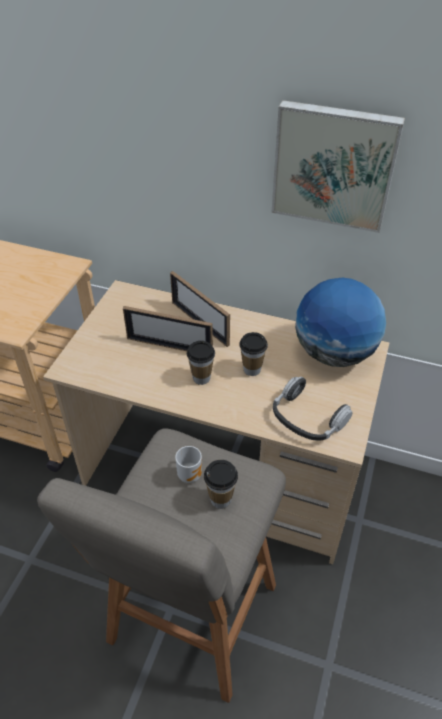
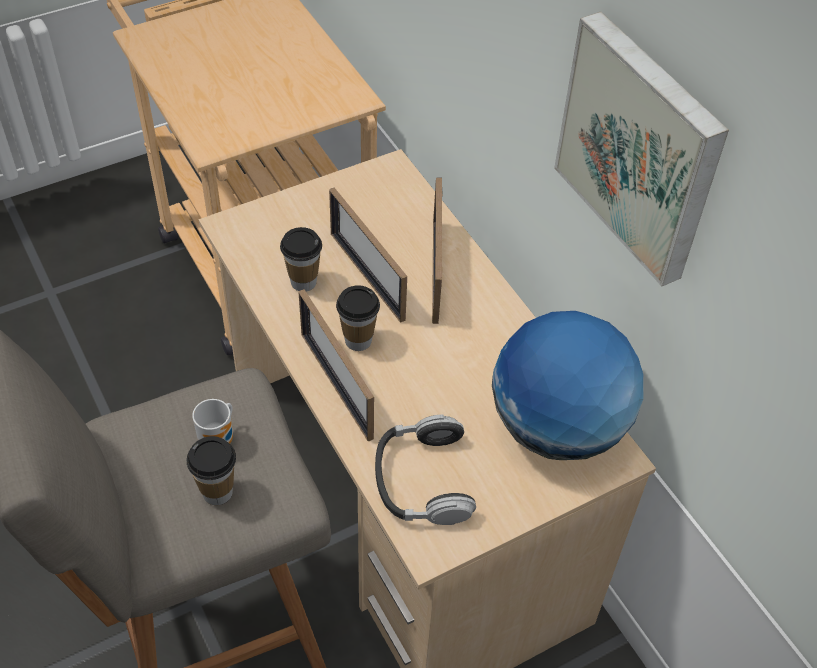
camera: 40 degrees right, 5 degrees up
cup [239,332,268,376] -> cup moved to [280,227,322,292]
none -> picture frame [298,289,374,442]

